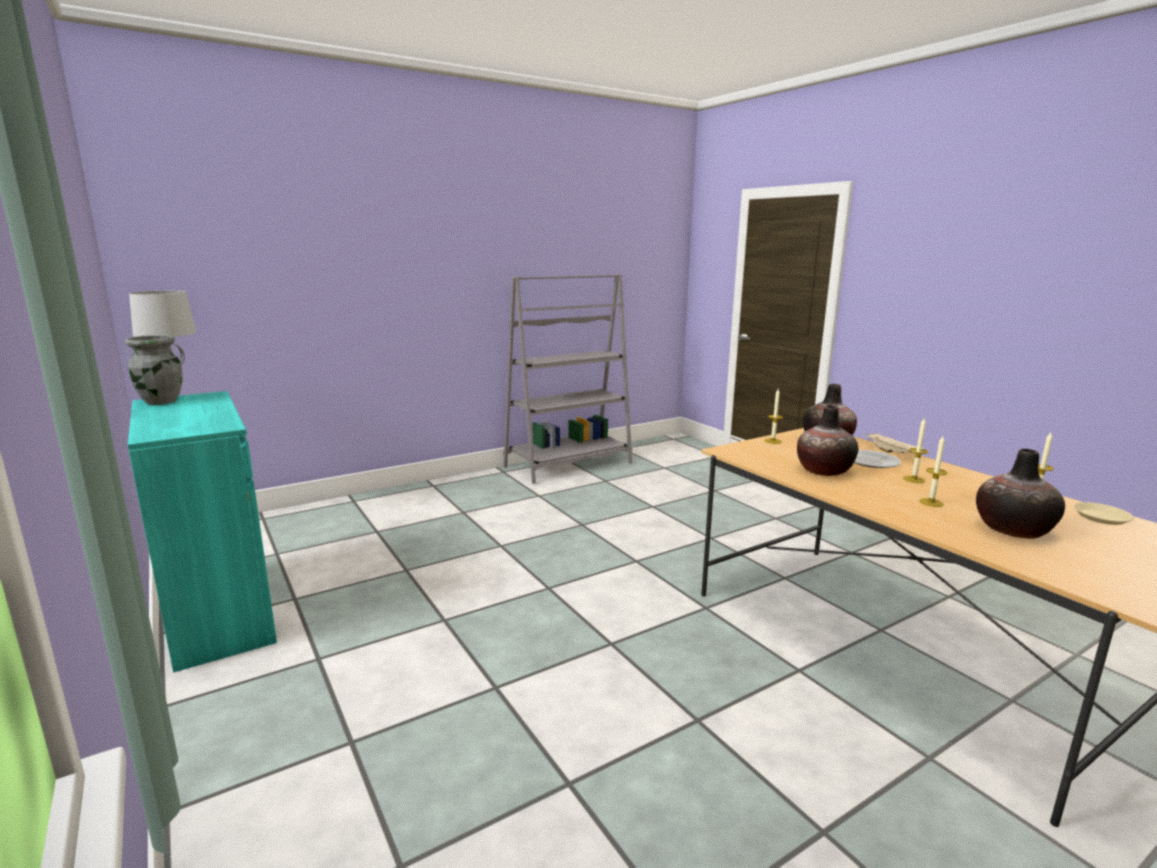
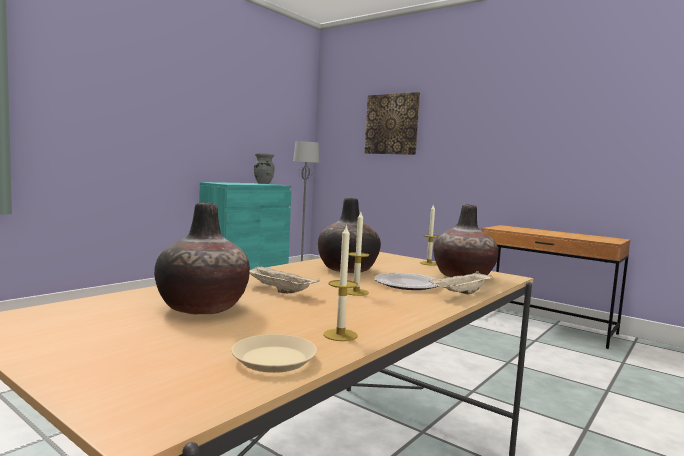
camera: 70 degrees right, 10 degrees down
grey bookcase [503,274,632,484] -> brown desk [481,225,631,349]
candle [919,436,947,507] -> beige tray [249,266,320,293]
none -> picture [365,92,420,155]

